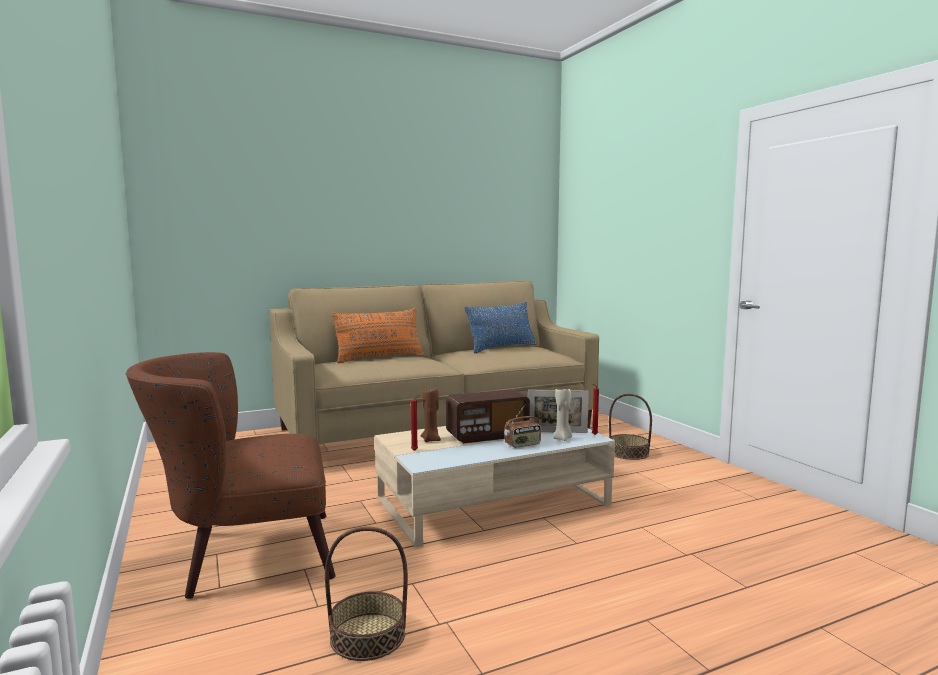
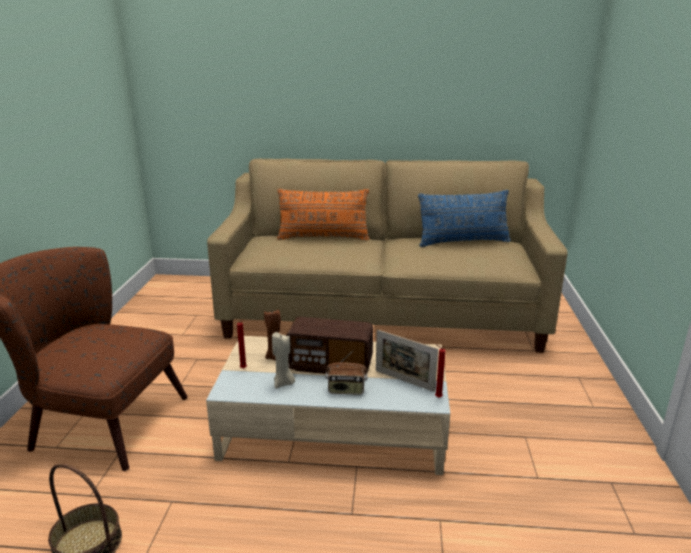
camera: 30 degrees right, 15 degrees up
beige candle [553,387,572,441] -> beige candle moved to [272,332,295,389]
basket [609,394,652,460] -> none

